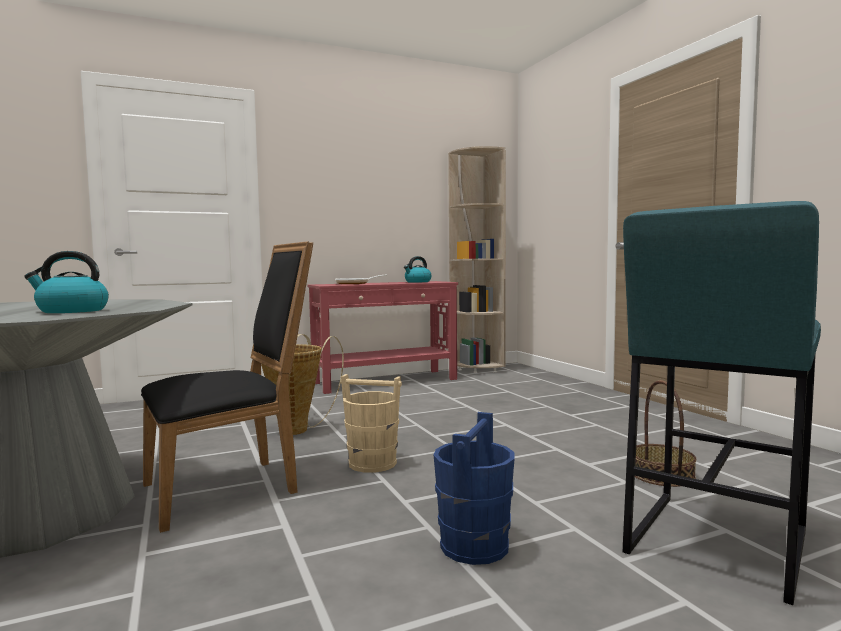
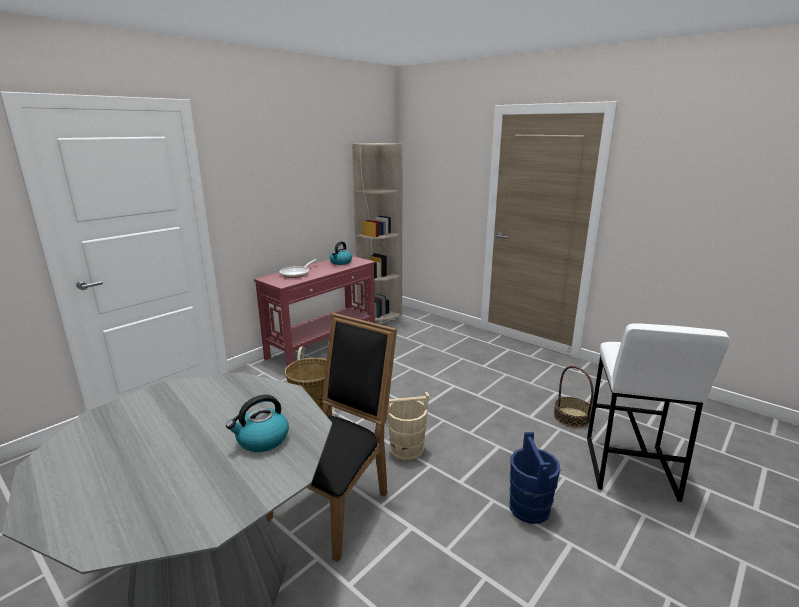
camera: 25 degrees left, 15 degrees up
turquoise stool [623,201,821,605] -> white stool [587,323,730,502]

